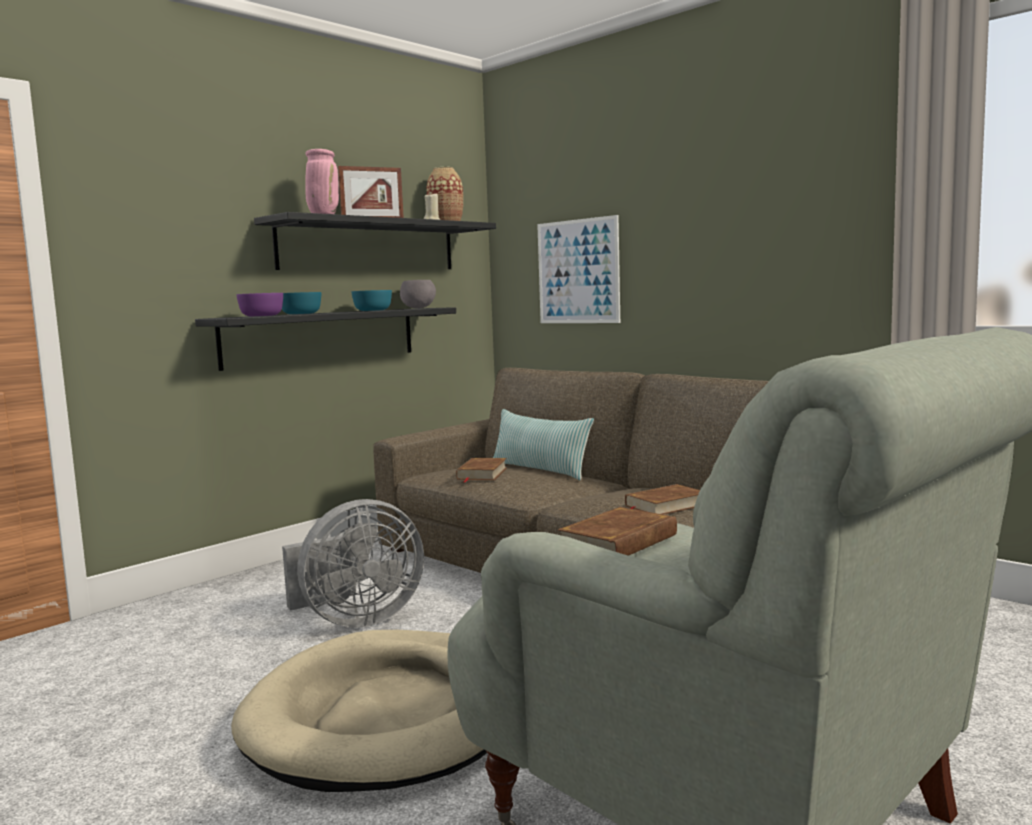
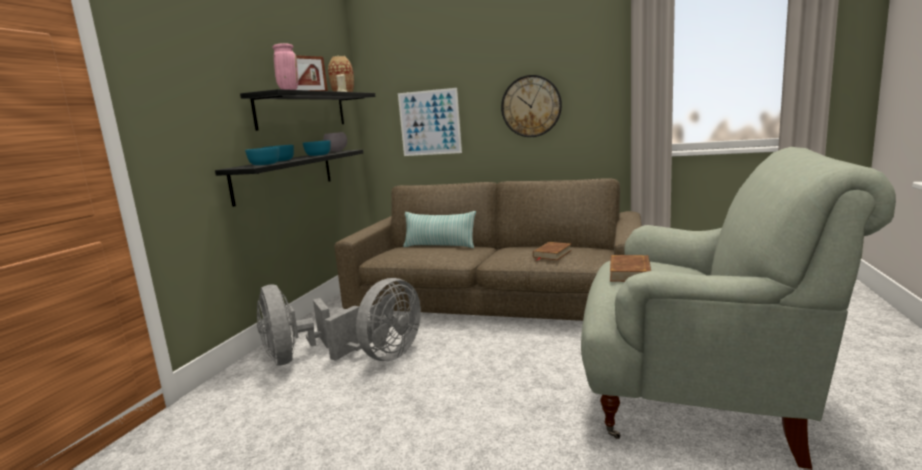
camera: 25 degrees left, 5 degrees up
beige dog bed [231,630,487,792] -> none
purple bowl [236,293,283,316] -> turquoise bowl [245,147,279,165]
brown book [456,458,507,483] -> none
none -> grey fan [257,284,330,365]
none -> wall clock [501,75,562,137]

